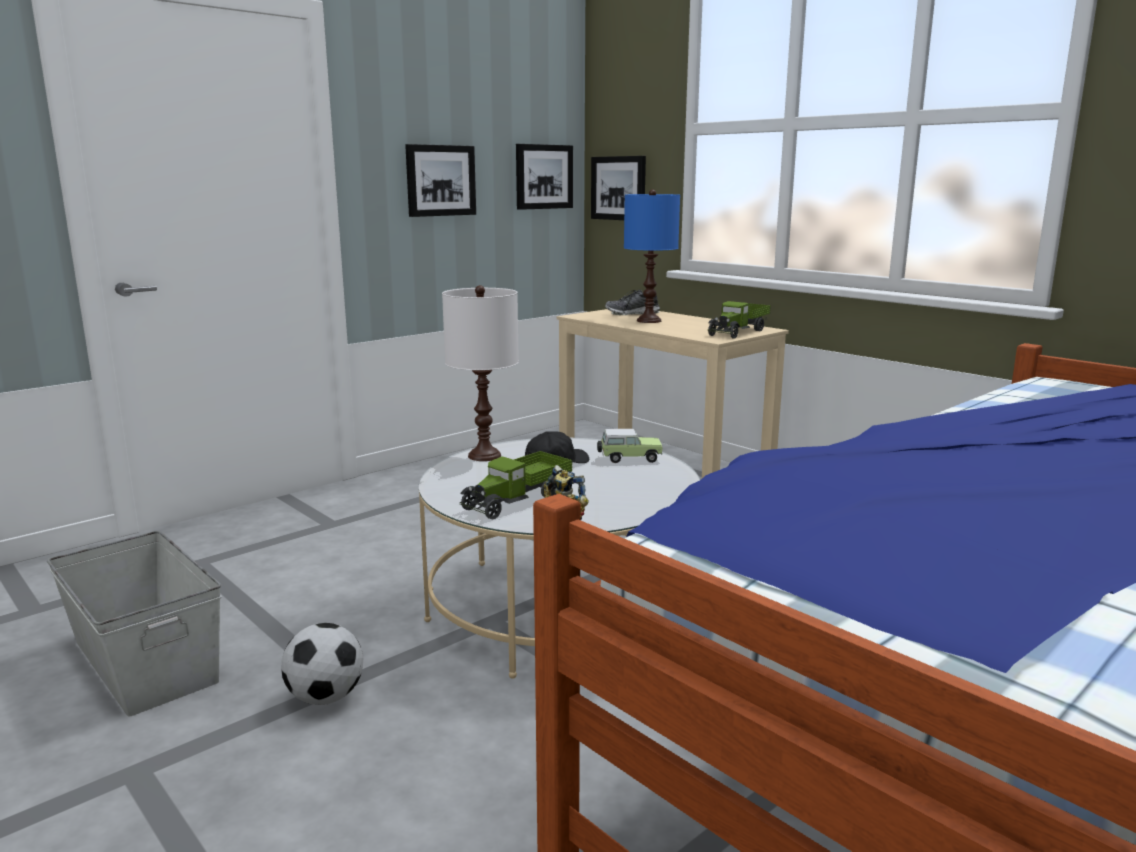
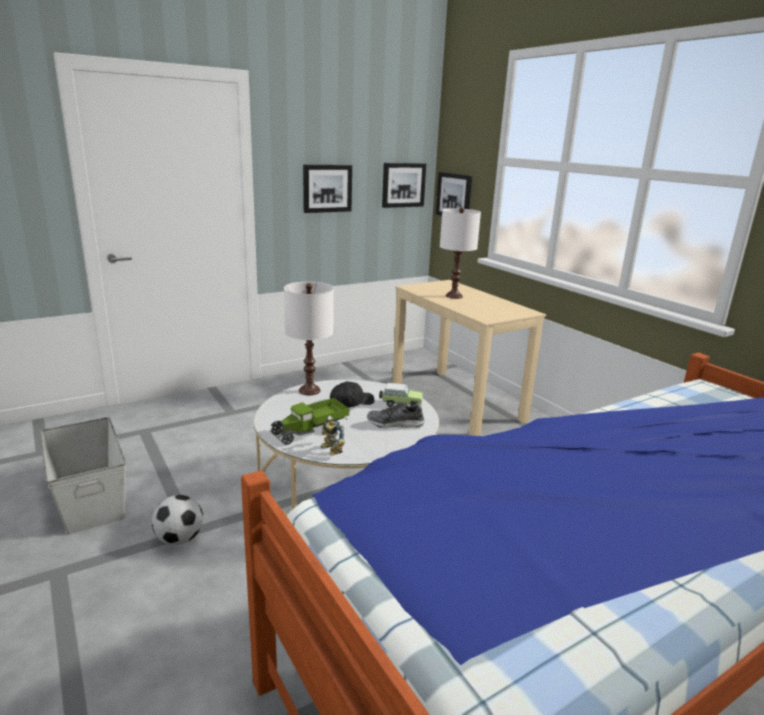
camera: 10 degrees right, 5 degrees up
shoe [605,290,660,315] -> shoe moved to [367,402,424,429]
blue table lamp [624,189,680,323] -> white table lamp [440,207,481,299]
toy truck [707,301,771,339] -> none

